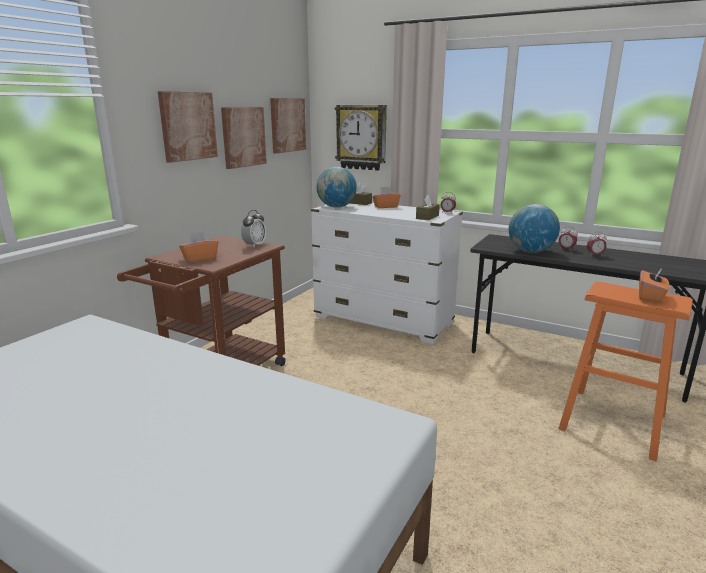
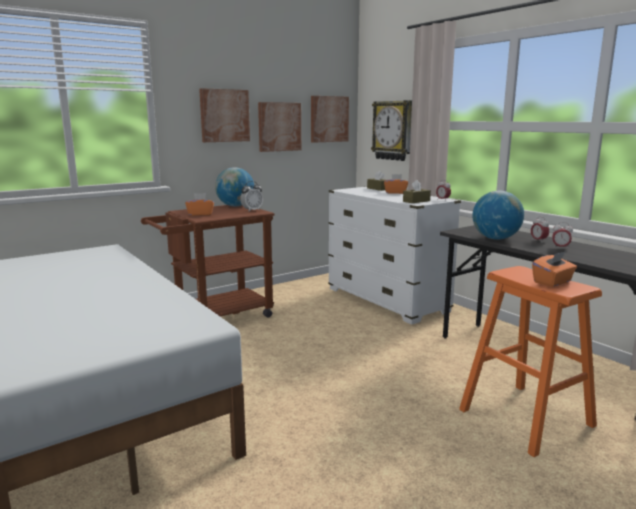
camera: 25 degrees right, 5 degrees down
globe [317,167,357,208] -> globe moved to [215,167,254,207]

